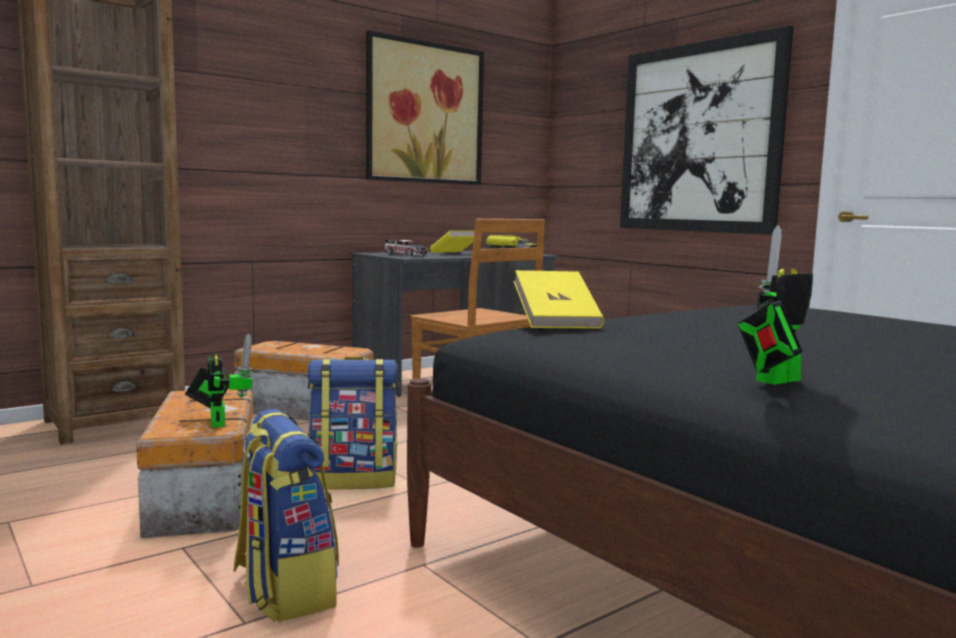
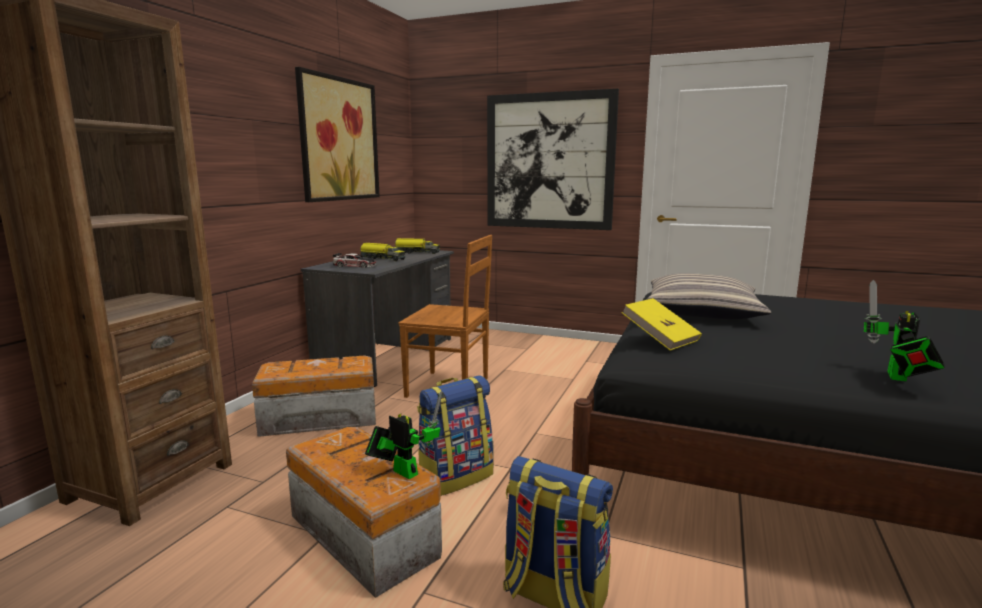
camera: 30 degrees left, 5 degrees up
yellow book [430,230,475,253] -> toy truck [359,243,406,261]
none -> pillow [647,273,771,320]

